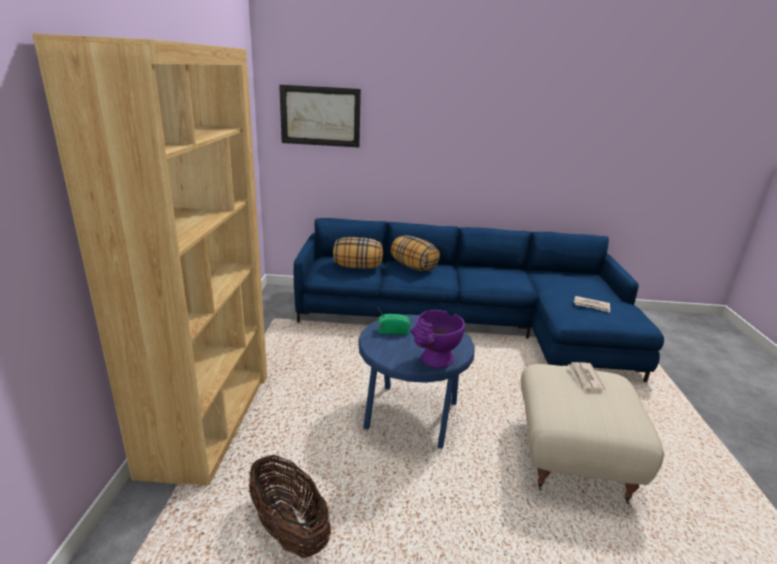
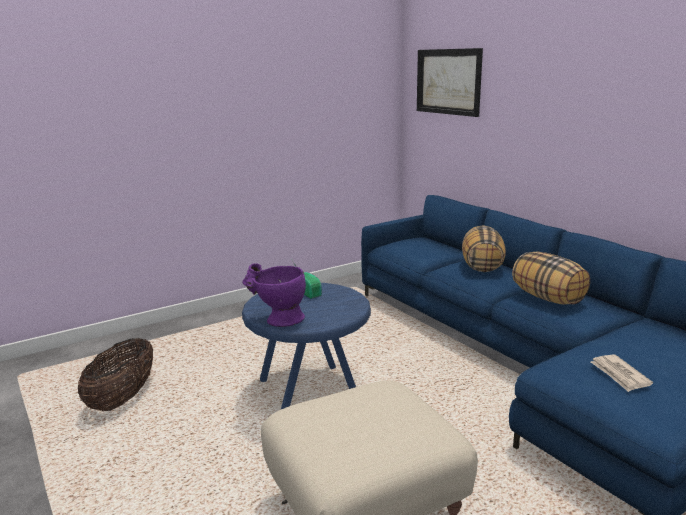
camera: 55 degrees right, 5 degrees down
brown bookcase [32,33,267,486] -> none
pillow [333,237,383,269] -> pillow moved to [512,251,590,305]
newspaper [568,362,606,392] -> none

